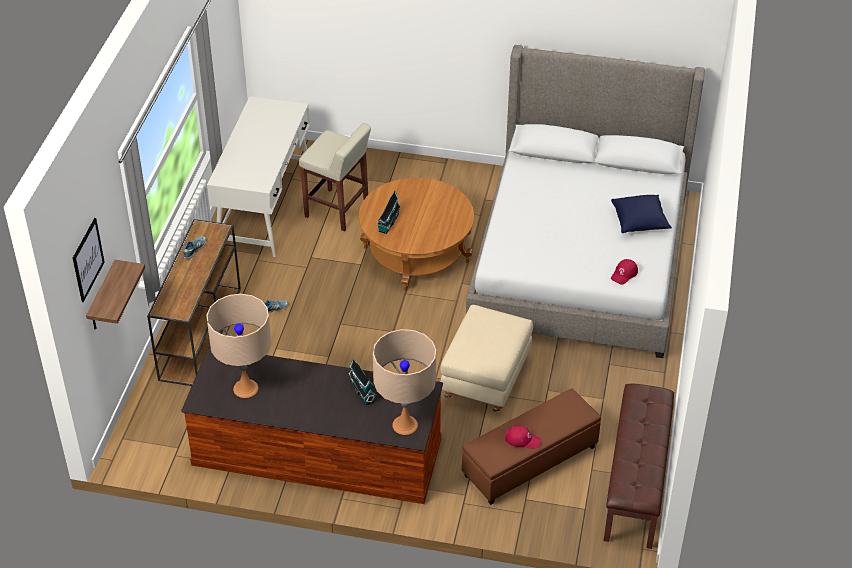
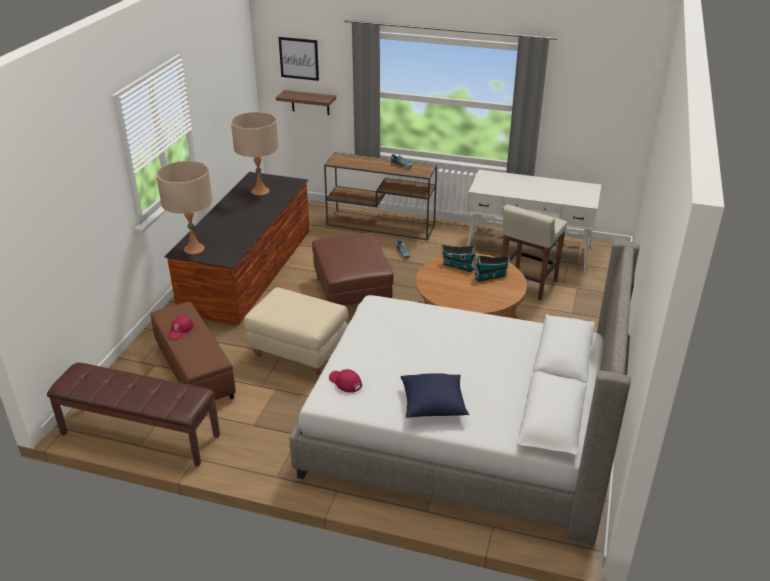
camera: 95 degrees right, 10 degrees down
toy house [348,359,376,405] -> toy house moved to [474,255,510,282]
none -> brown ottoman [312,233,394,305]

